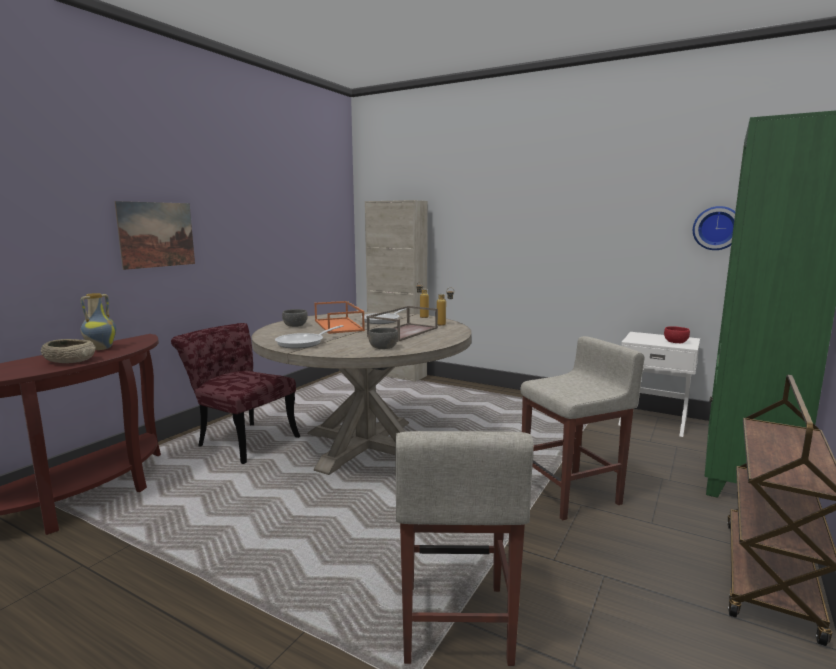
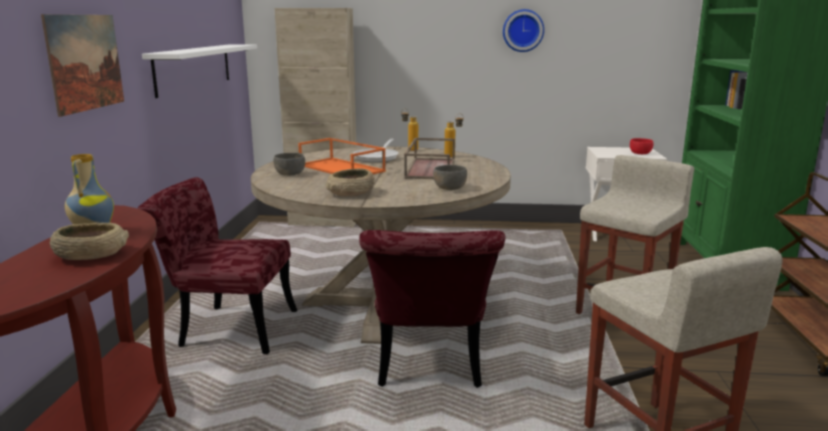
camera: 25 degrees left, 5 degrees up
frying pan [275,325,343,349] -> beige bowl [326,168,375,196]
wall clock [693,206,735,250] -> wall clock moved to [503,9,544,52]
none -> white shelf [142,44,257,98]
none -> red chair [359,230,505,388]

